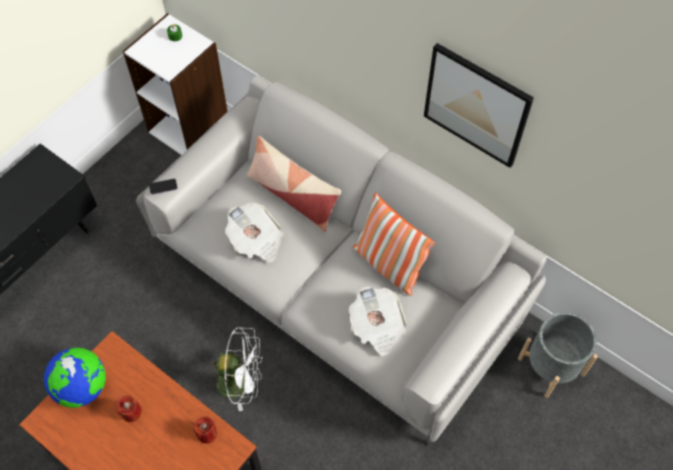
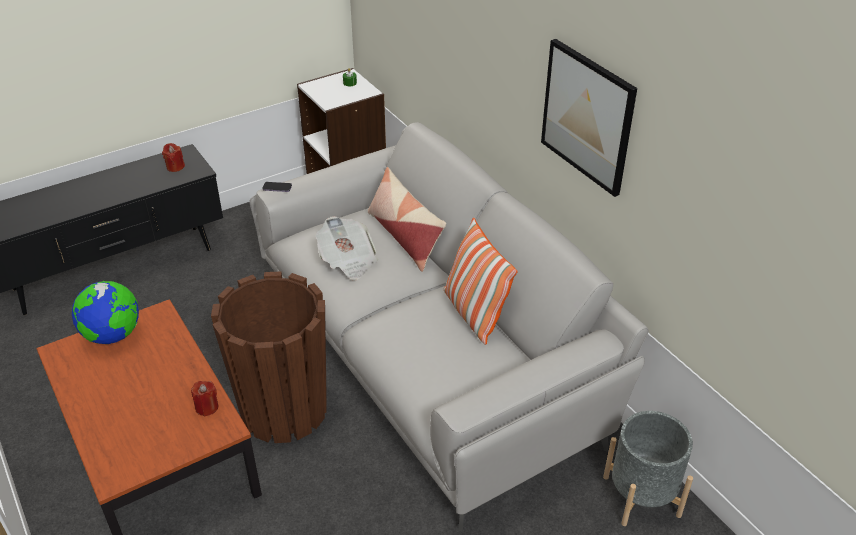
camera: 20 degrees right, 20 degrees down
red candle [116,396,142,422] -> red candle moved to [162,143,185,172]
white fan [209,327,263,411] -> brown planter [211,272,327,443]
newspaper [349,286,408,356] -> none

